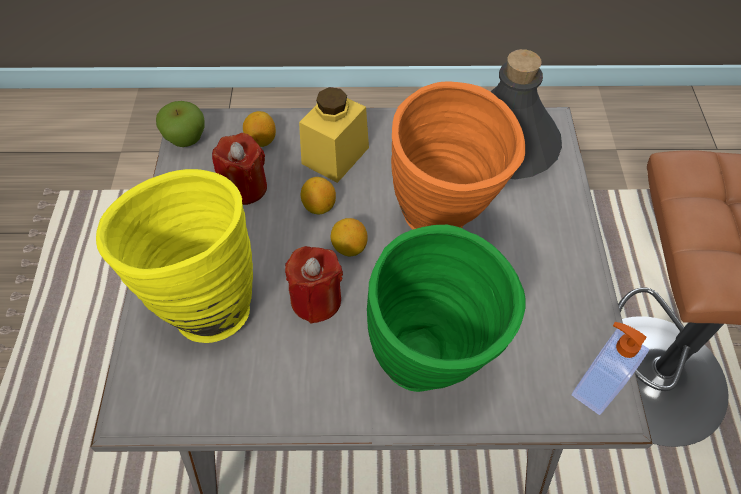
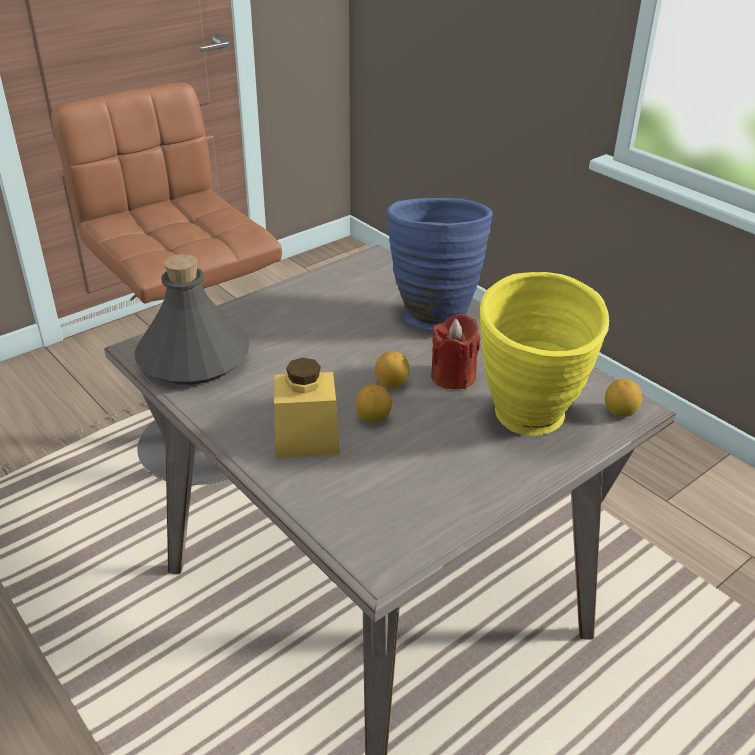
camera: 130 degrees left, 20 degrees down
apple [156,101,204,147] -> none
red candle [212,133,267,205] -> none
lemon [243,111,276,147] -> lemon moved to [605,379,642,417]
green vase [367,225,526,392] -> blue vase [387,198,493,330]
orange vase [391,81,525,229] -> none
soap dispenser [571,322,649,415] -> none

